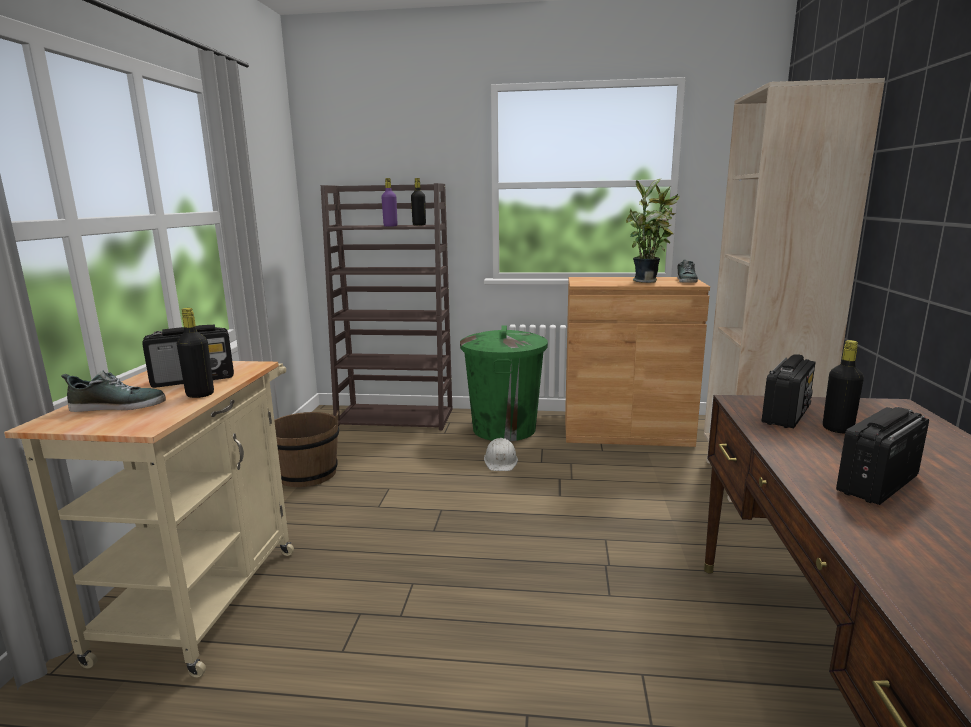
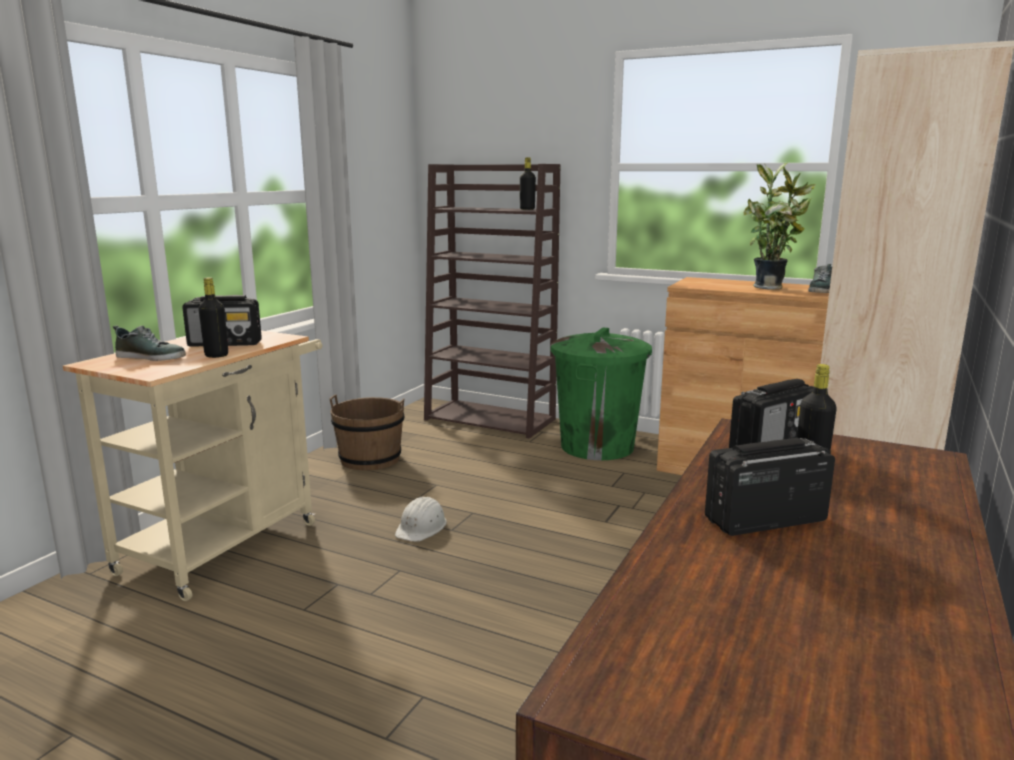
camera: 20 degrees right, 0 degrees up
purple bottle [381,178,397,227] -> none
white hard hat [484,438,518,471] -> white hard hat moved to [395,497,447,542]

